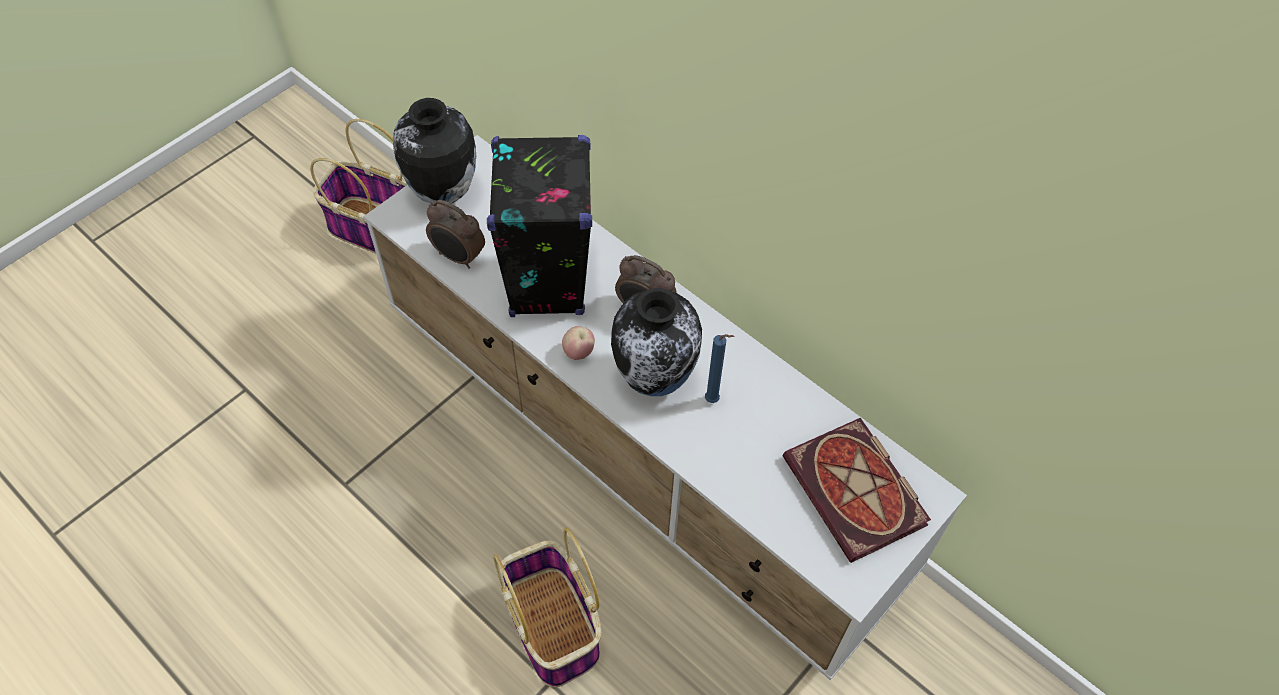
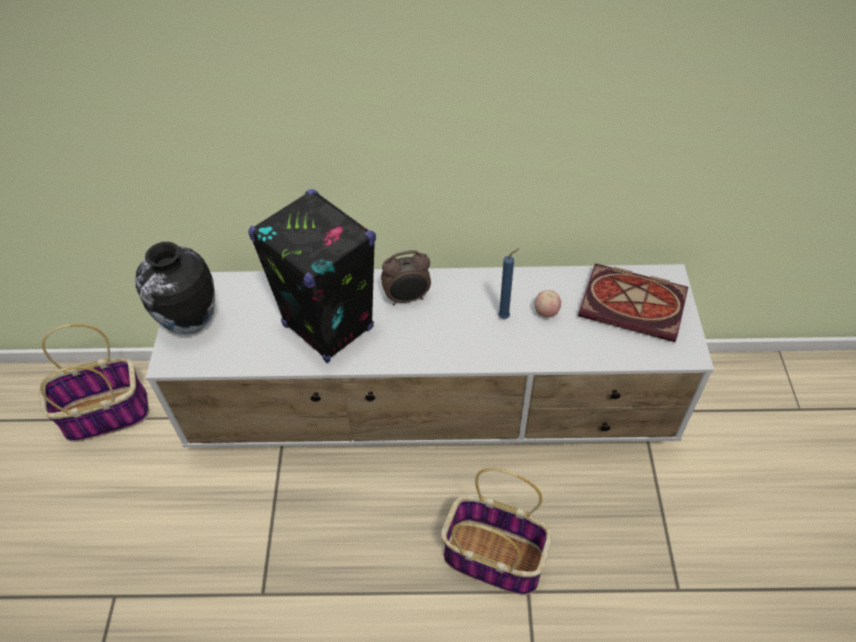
camera: 40 degrees left, 5 degrees down
alarm clock [426,200,485,269] -> none
apple [562,326,595,360] -> apple moved to [535,290,561,318]
vase [611,288,702,396] -> none

